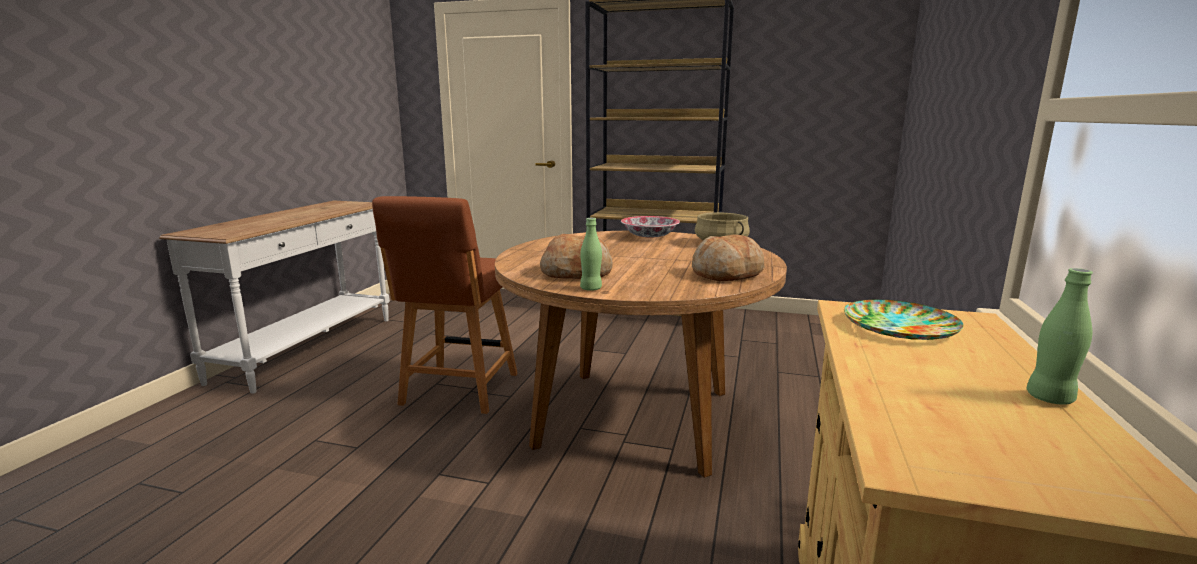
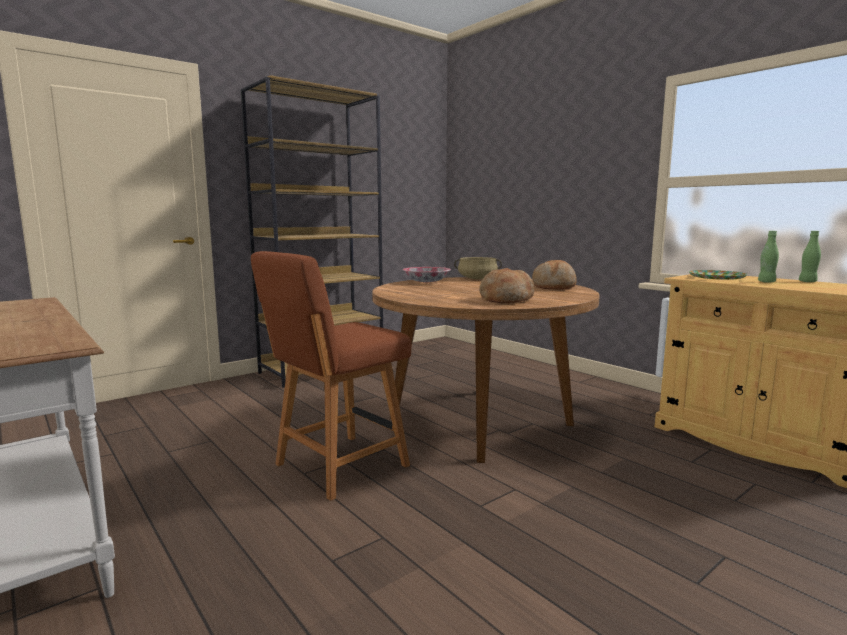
camera: 55 degrees left, 5 degrees down
brown chair [372,196,518,414] -> brown chair turned 90 degrees clockwise [251,251,411,501]
green bottle [580,218,602,291] -> green bottle moved to [758,231,779,283]

